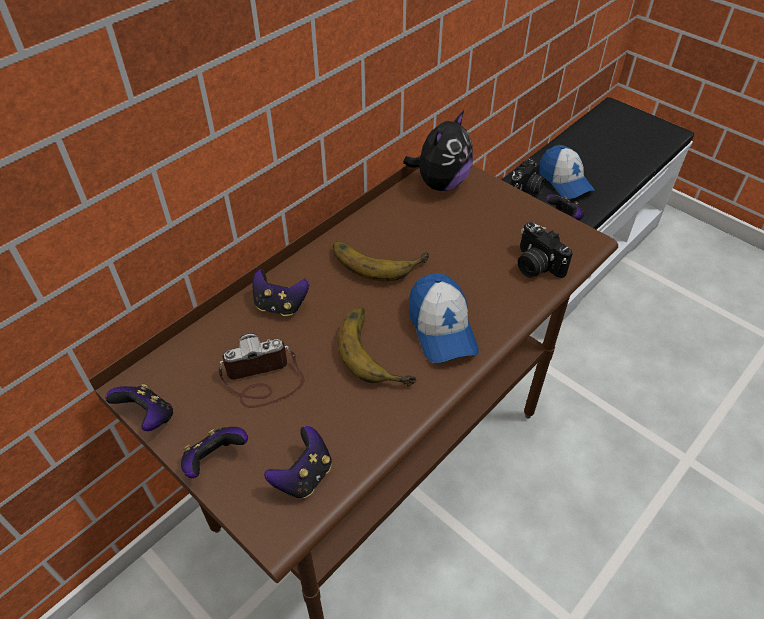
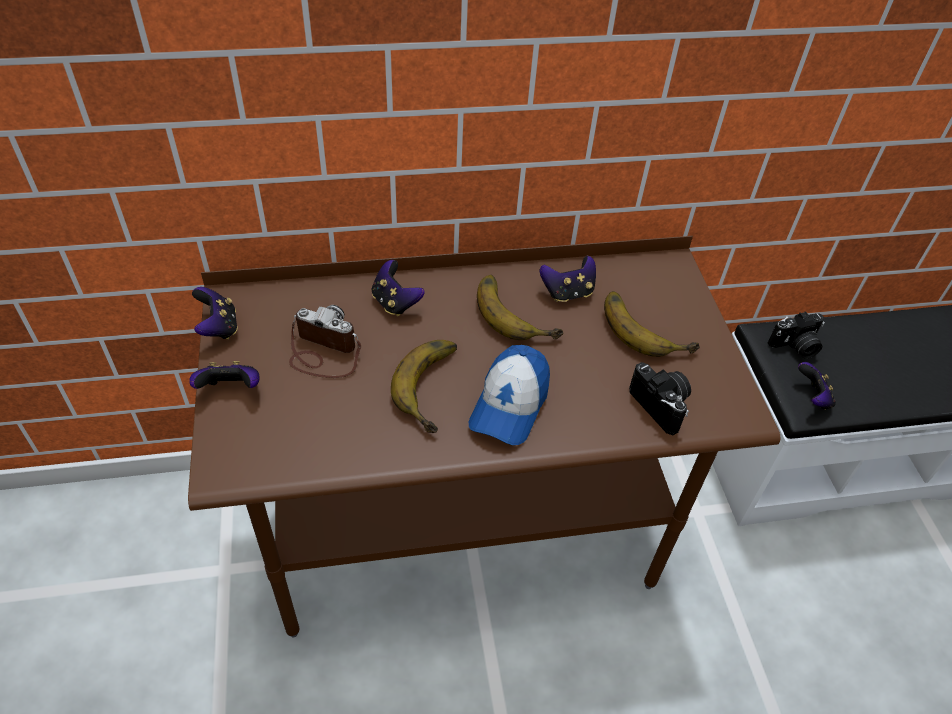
camera: 35 degrees right, 0 degrees up
game controller [264,426,332,499] -> game controller moved to [540,256,596,302]
plush toy [403,110,473,191] -> none
camera [518,222,573,278] -> camera turned 150 degrees clockwise [629,362,691,435]
cap [539,145,595,199] -> none
none -> banana [604,291,700,357]

